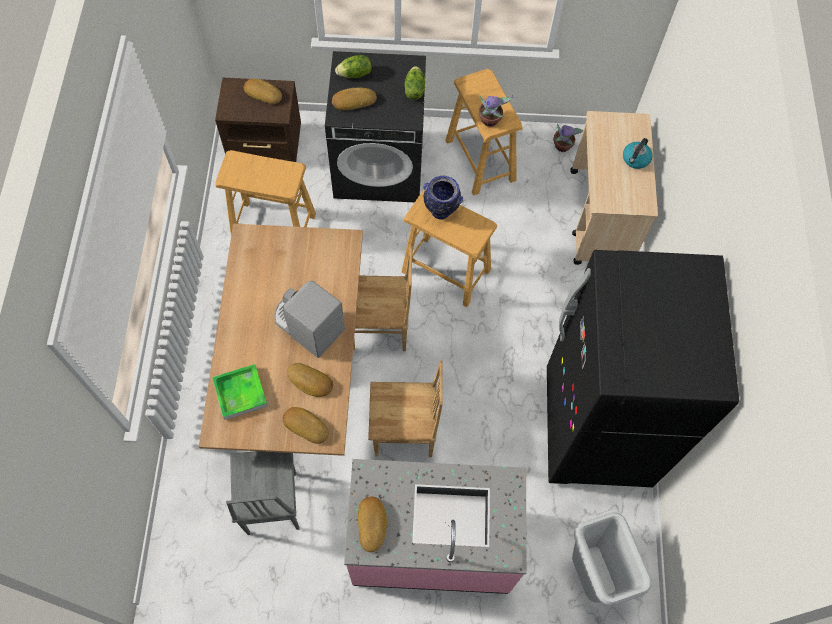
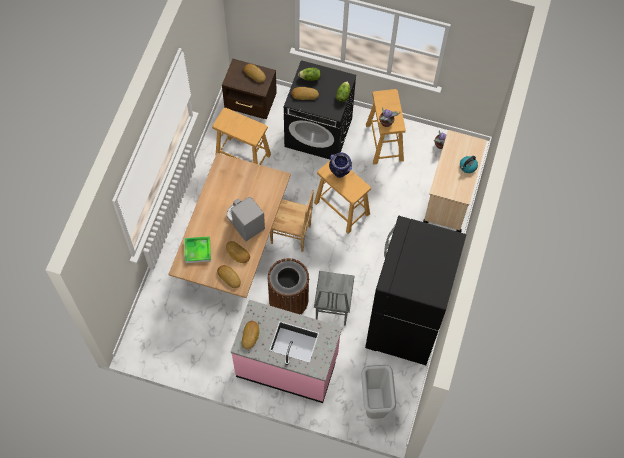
camera: 15 degrees right, 0 degrees up
grey chair [226,451,299,535] -> grey chair moved to [314,271,355,326]
brown chair [368,360,443,457] -> brown trash can [267,258,309,314]

